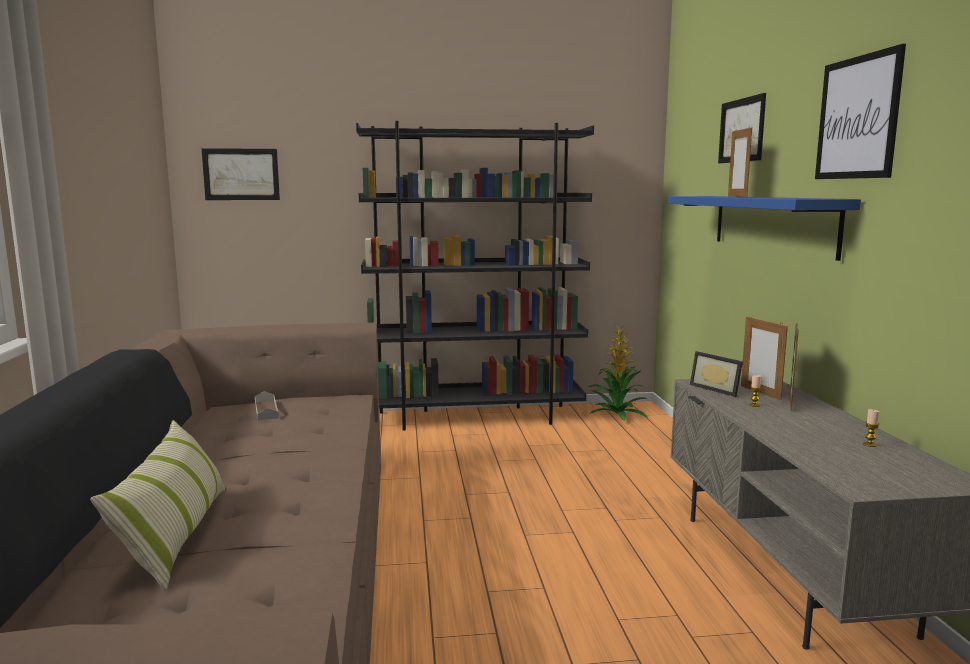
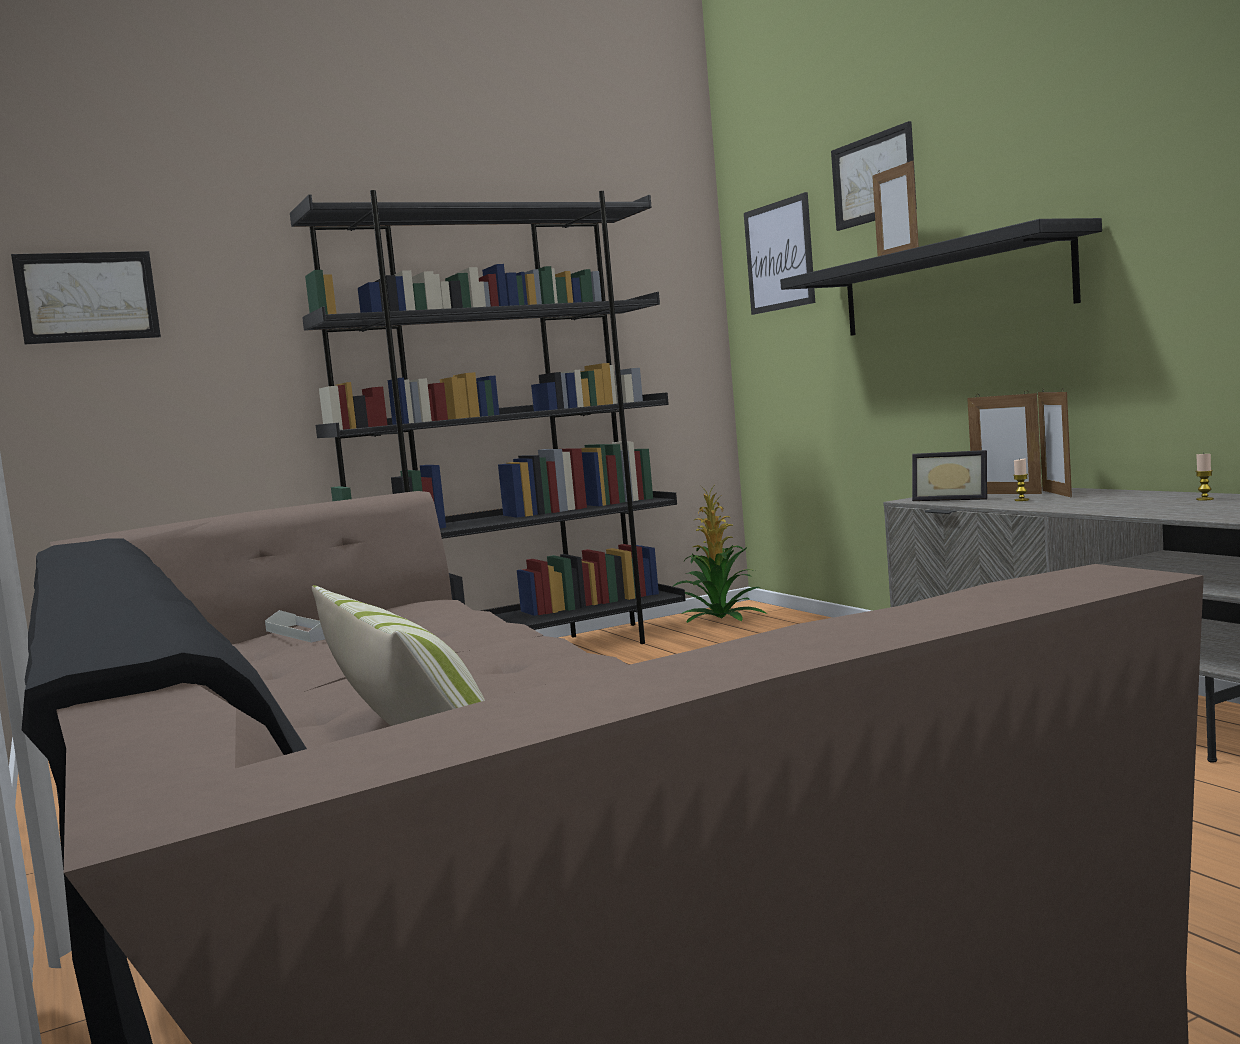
camera: 20 degrees left, 5 degrees down
blue shelf [668,196,861,261] -> black shelf [780,218,1102,336]
picture [815,44,906,179] -> picture moved to [744,192,815,315]

